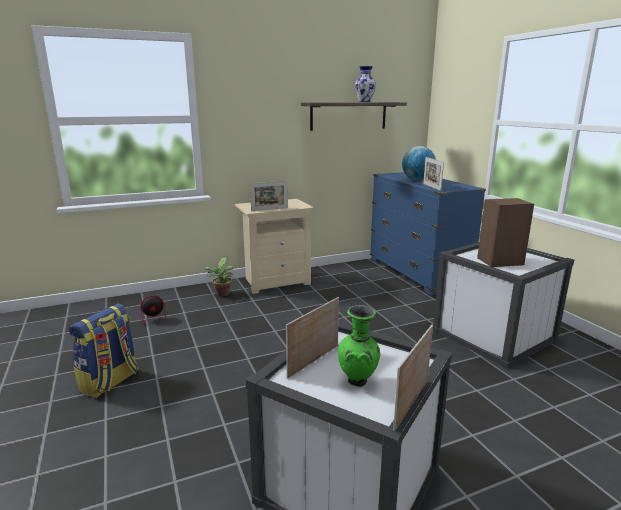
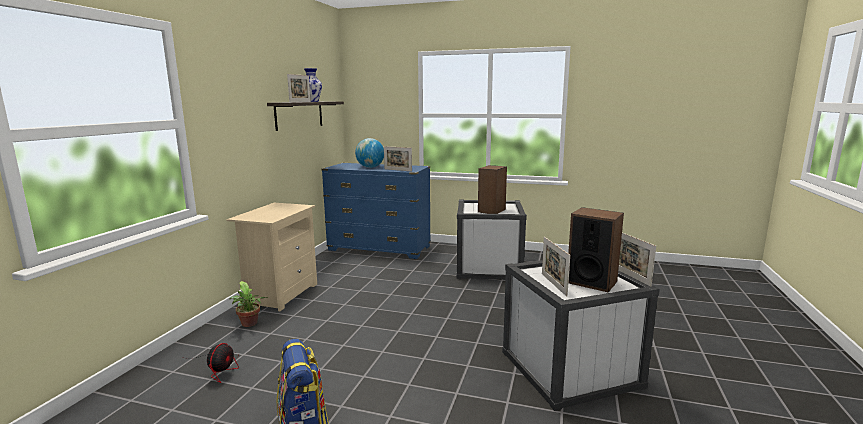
camera: 50 degrees left, 5 degrees down
picture frame [250,181,288,211] -> picture frame moved to [287,74,311,102]
green vase [338,305,380,387] -> speaker [568,207,624,292]

